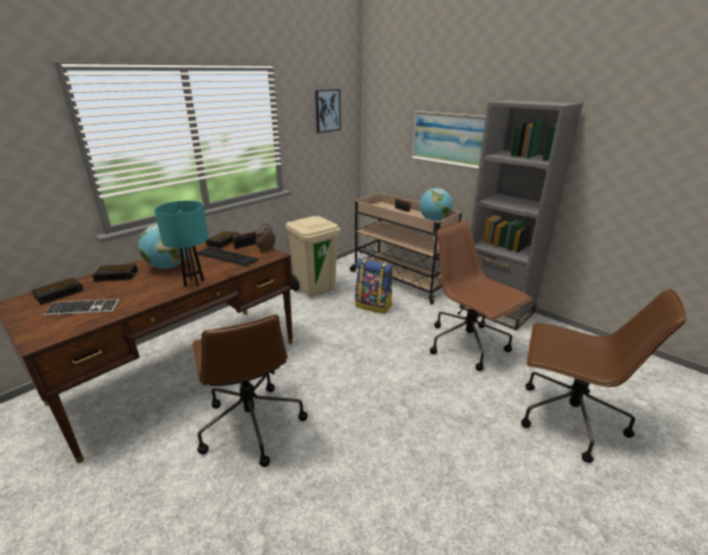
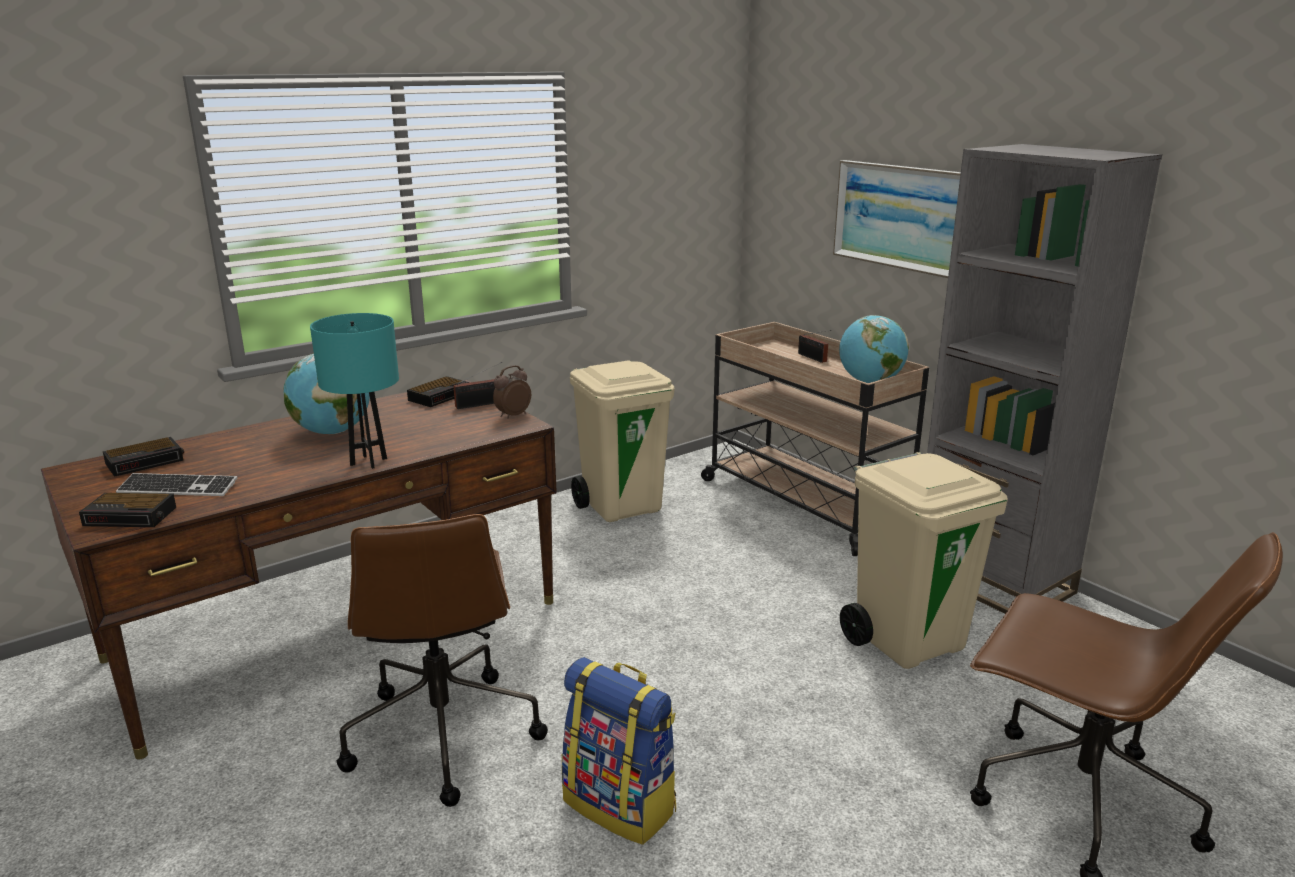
camera: 10 degrees right, 5 degrees down
alarm clock [92,264,138,282] -> alarm clock moved to [79,493,176,527]
keyboard [197,247,259,267] -> none
picture [315,89,341,133] -> none
backpack [355,258,393,314] -> backpack moved to [562,657,676,845]
brown office chair [430,221,532,371] -> beige trash can [840,452,1008,669]

